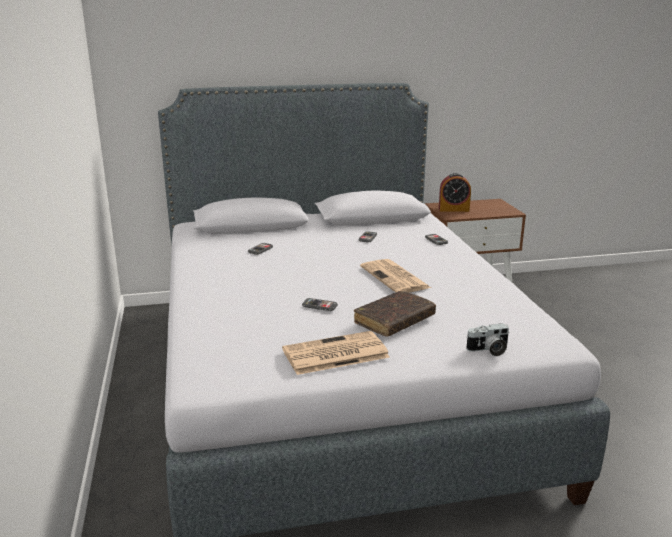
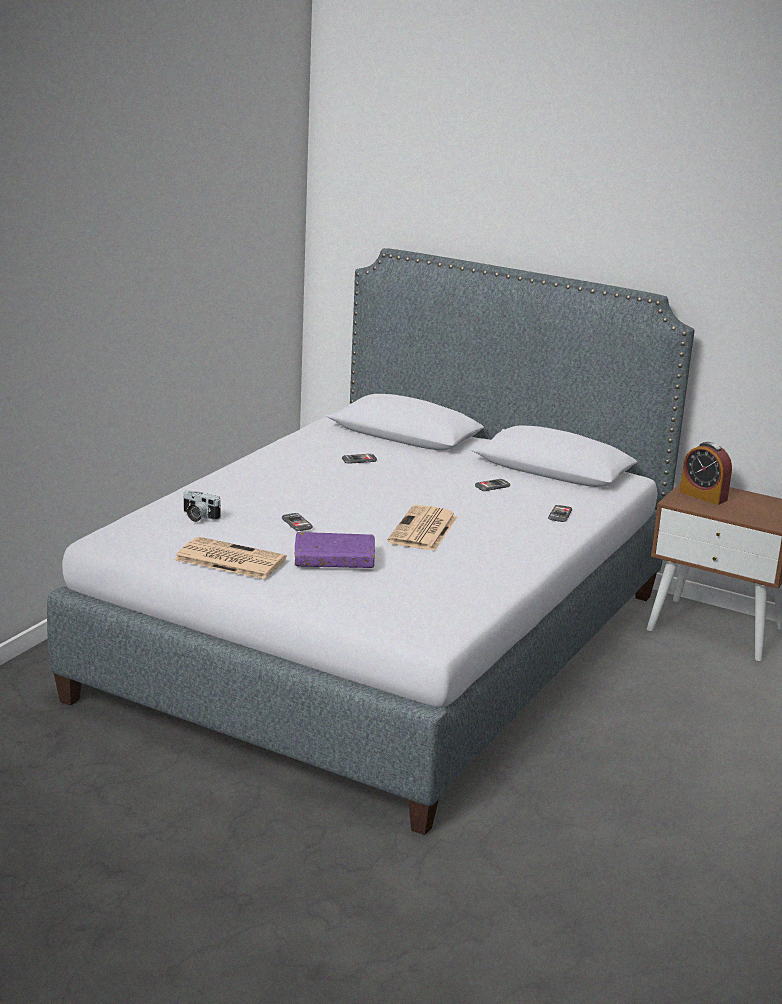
camera: 40 degrees right, 0 degrees up
brown book [354,290,436,336] -> purple book [294,532,375,568]
camera [466,323,509,356] -> camera moved to [183,491,221,522]

